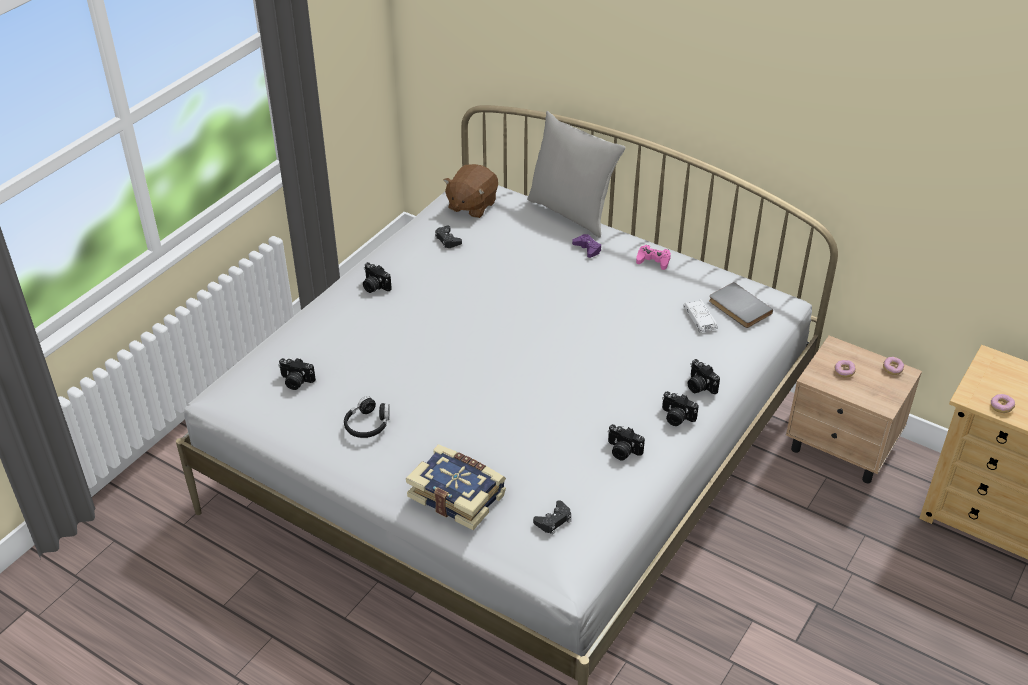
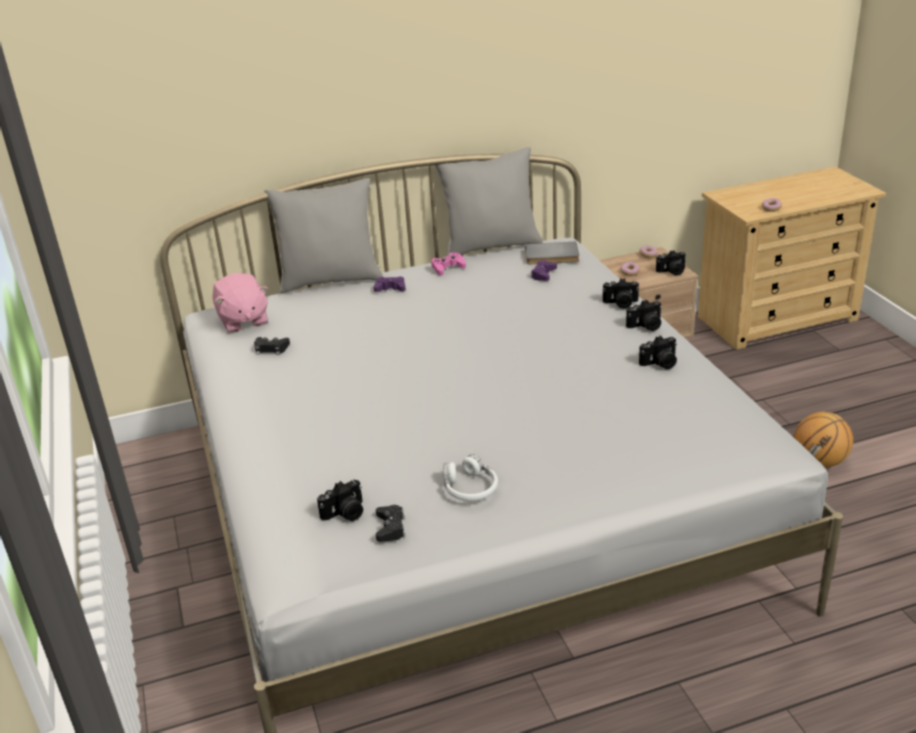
camera: 50 degrees left, 10 degrees down
black headphones [344,396,390,438] -> white headphones [443,454,498,501]
camera [363,262,392,293] -> camera moved to [656,250,687,276]
book [406,444,506,530] -> none
brown plush toy [443,164,498,218] -> pink plush toy [213,273,268,333]
black game controller [533,500,571,535] -> black game controller moved to [376,505,405,542]
white toy car [683,299,718,332] -> purple game controller [531,260,557,281]
none -> grey pillow [435,147,543,256]
none -> basketball [794,412,853,467]

